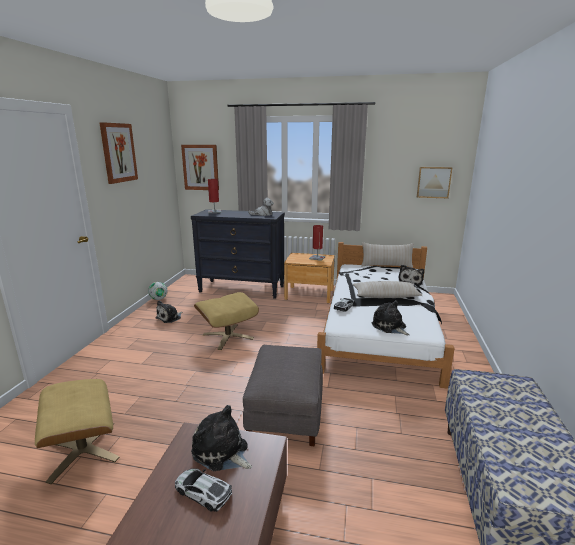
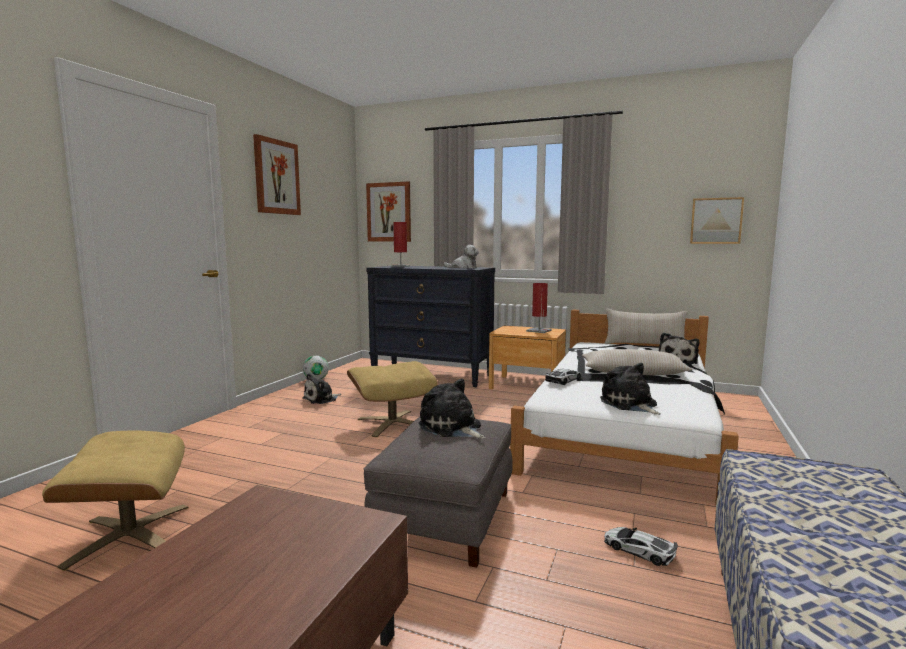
camera: 10 degrees right, 10 degrees down
toy car [175,468,232,512] -> toy car moved to [604,527,678,566]
plush toy [191,405,252,471] -> plush toy moved to [419,378,485,439]

